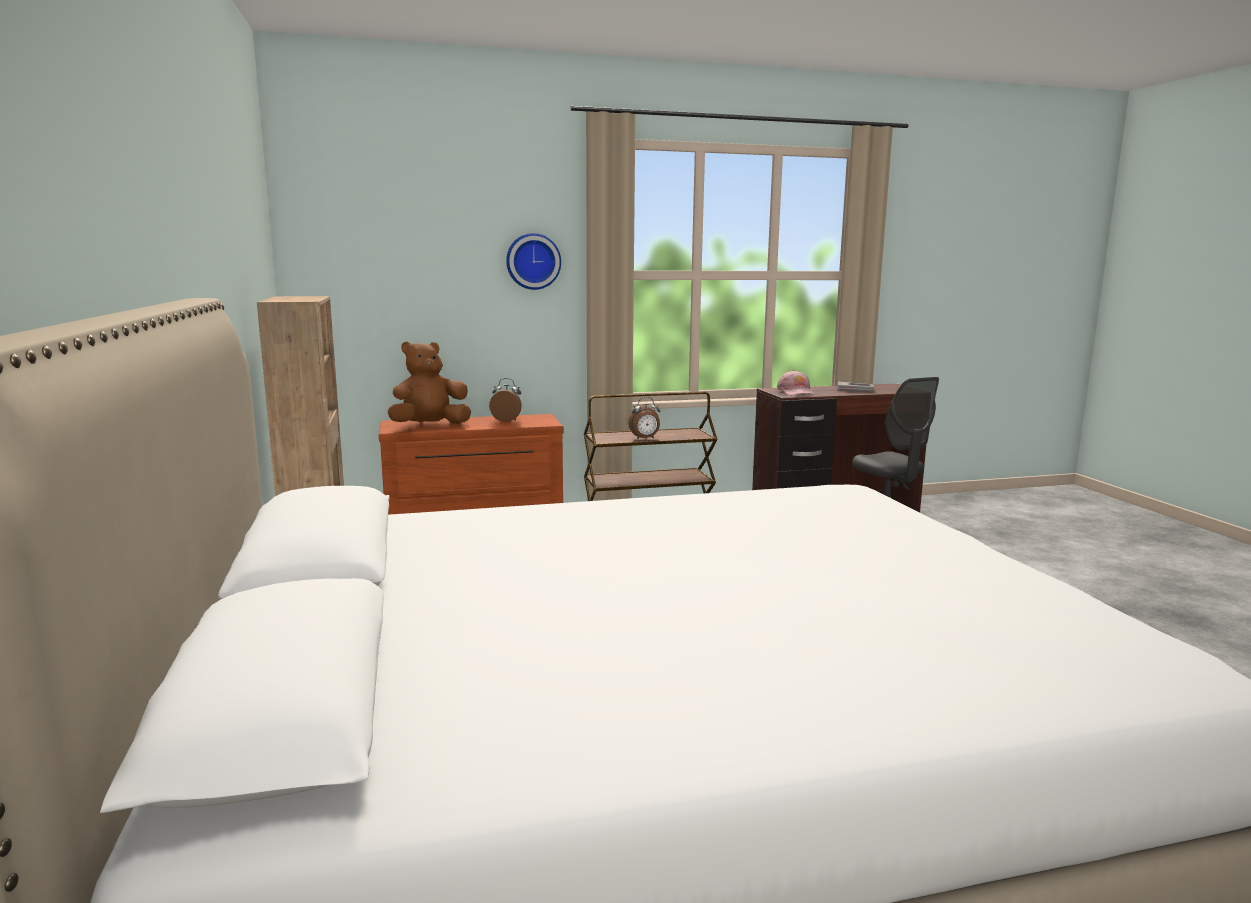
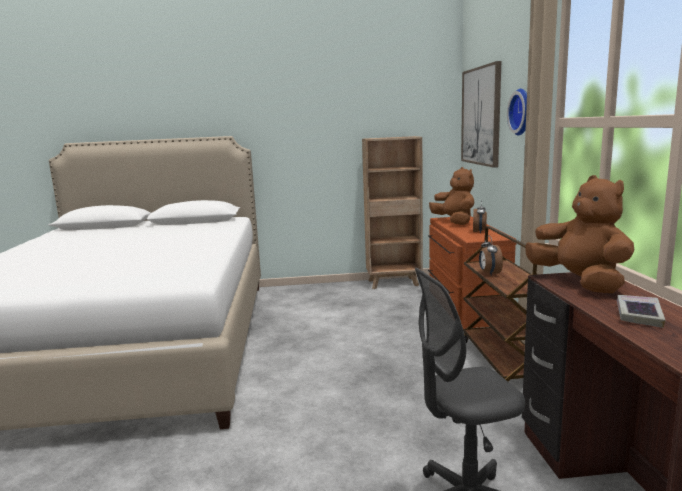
camera: 100 degrees right, 0 degrees up
pink cap [777,370,815,395] -> brown plush toy [525,175,634,293]
none -> picture [461,61,501,168]

